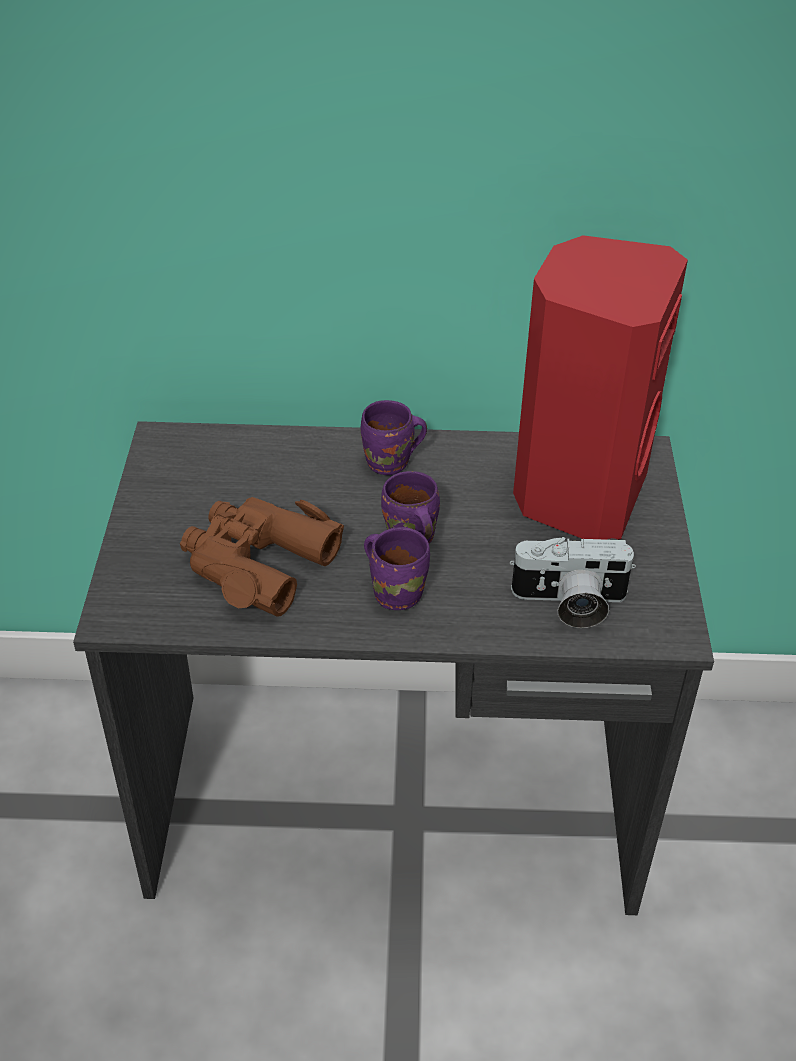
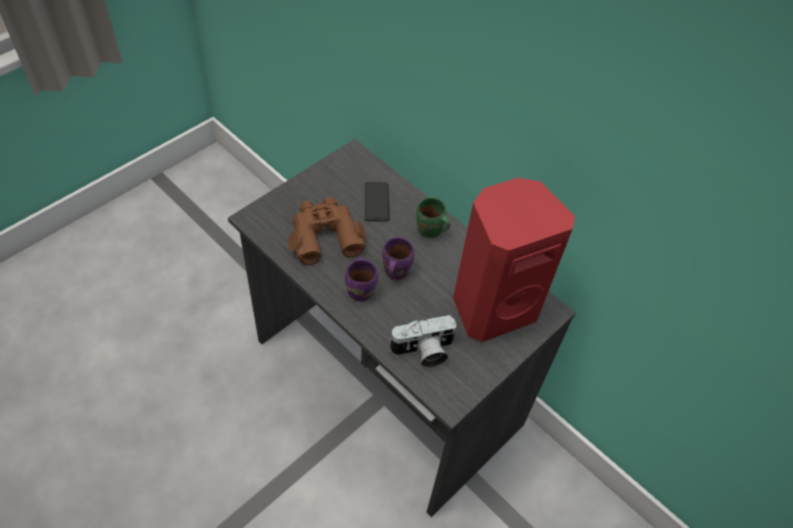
camera: 40 degrees right, 10 degrees up
purple mug [360,400,427,475] -> green mug [416,197,451,238]
camera [510,537,636,628] -> camera turned 60 degrees counterclockwise [389,315,457,368]
none -> phone [364,182,389,222]

